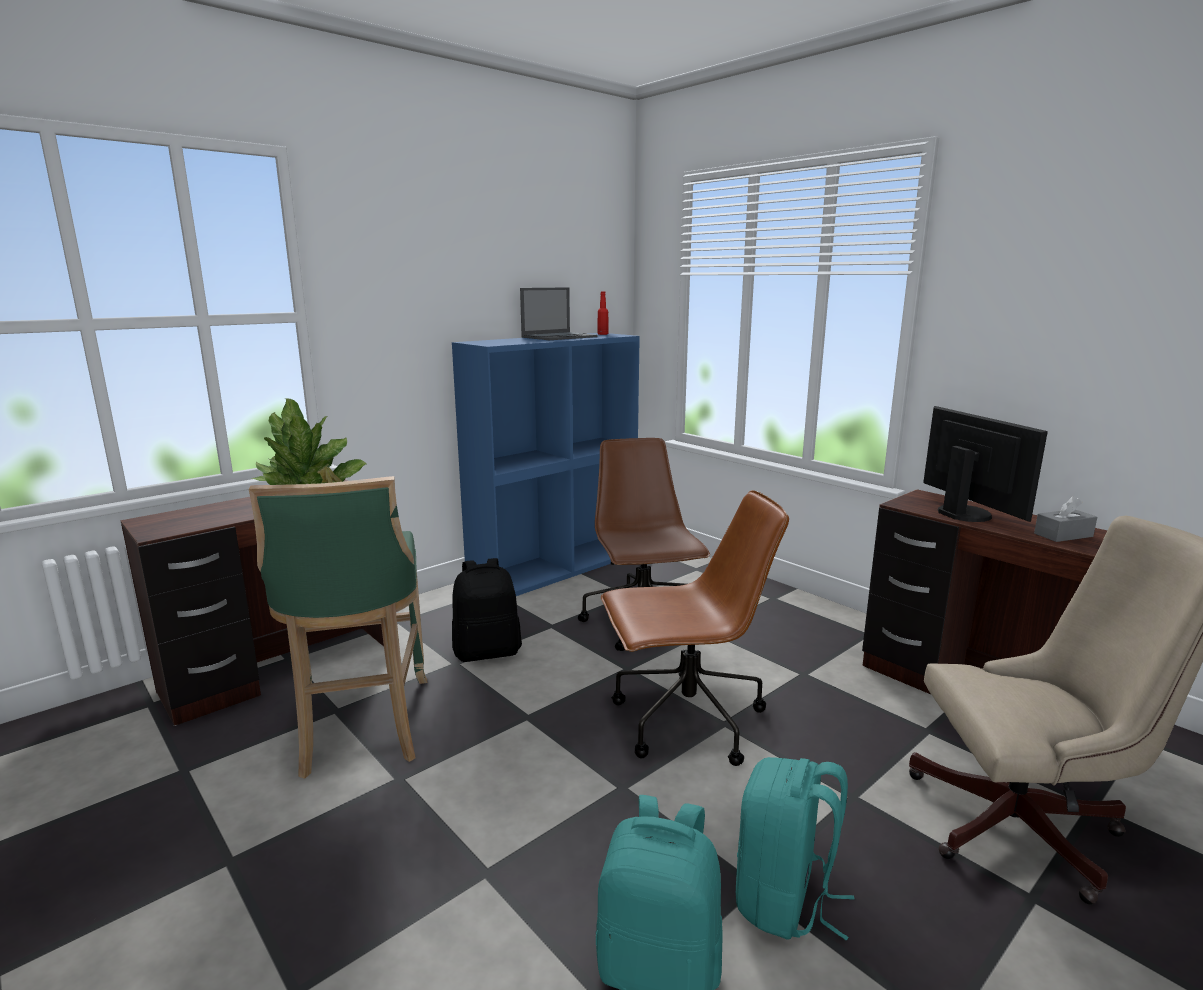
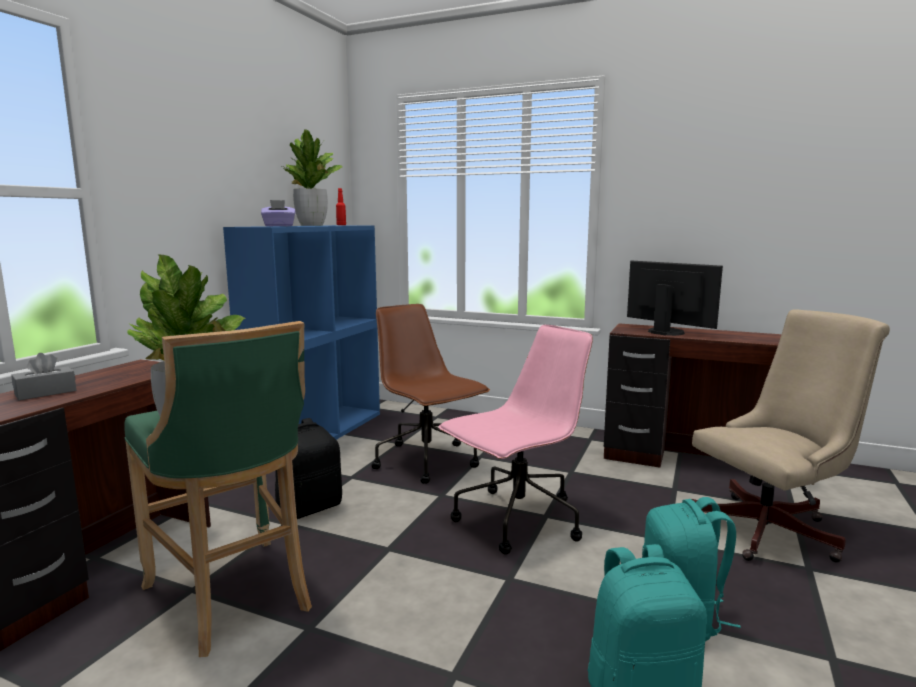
camera: 25 degrees left, 5 degrees down
laptop [520,287,597,340] -> potted plant [282,130,343,226]
brown office chair [601,490,789,766] -> pink office chair [438,325,593,555]
grey tissue box [1034,496,1097,542] -> grey tissue box moved to [11,353,77,400]
none -> purple tissue box [261,200,295,226]

